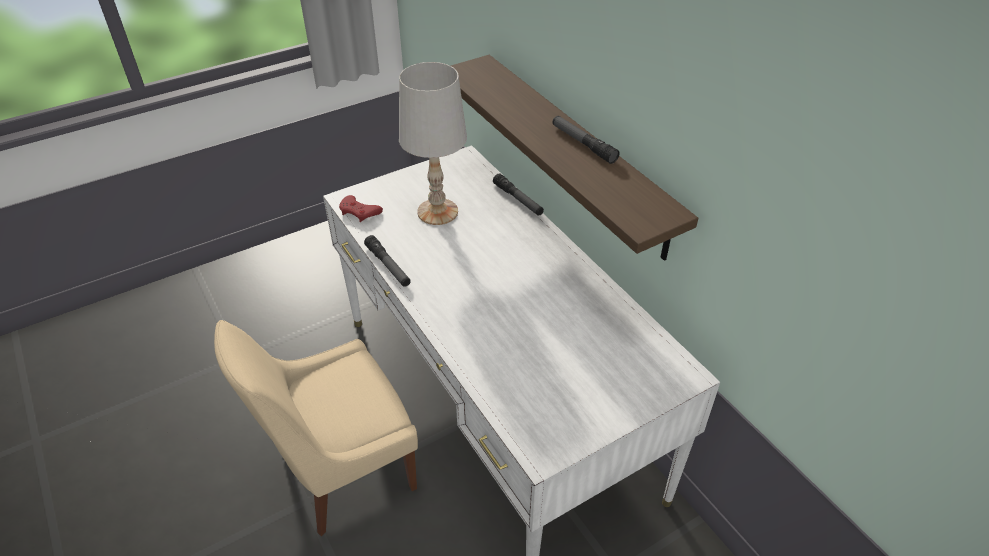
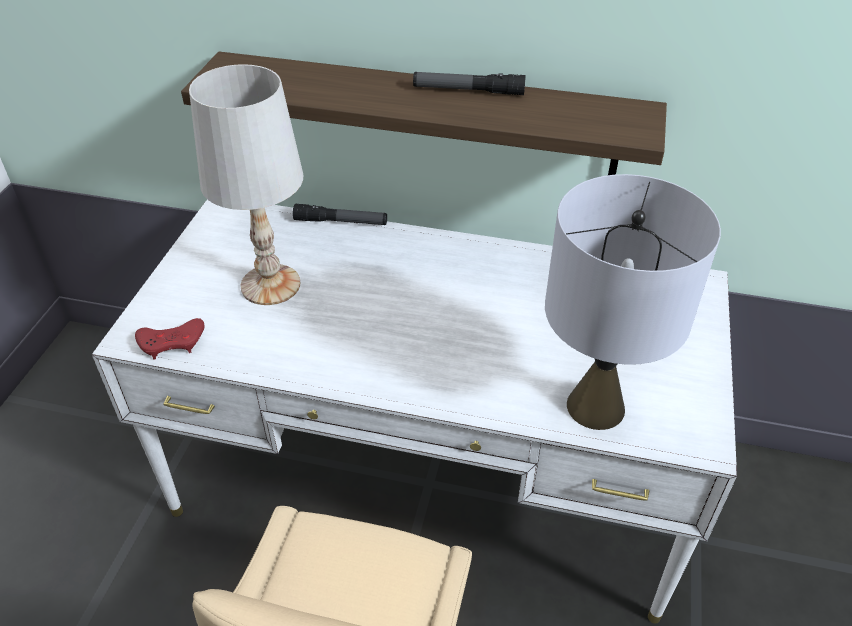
camera: 45 degrees left, 0 degrees up
flashlight [364,235,411,287] -> none
none -> grey table lamp [545,174,721,430]

